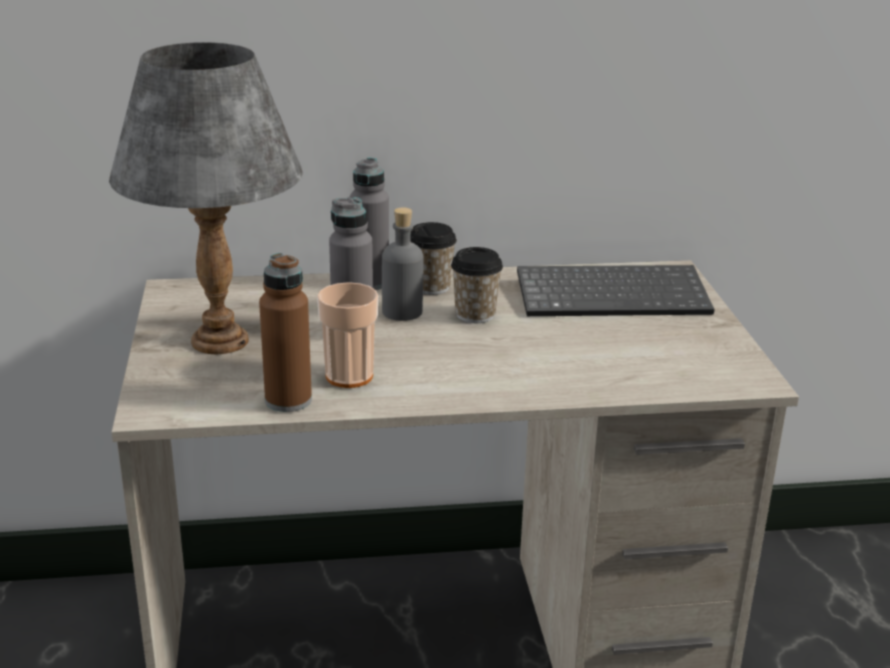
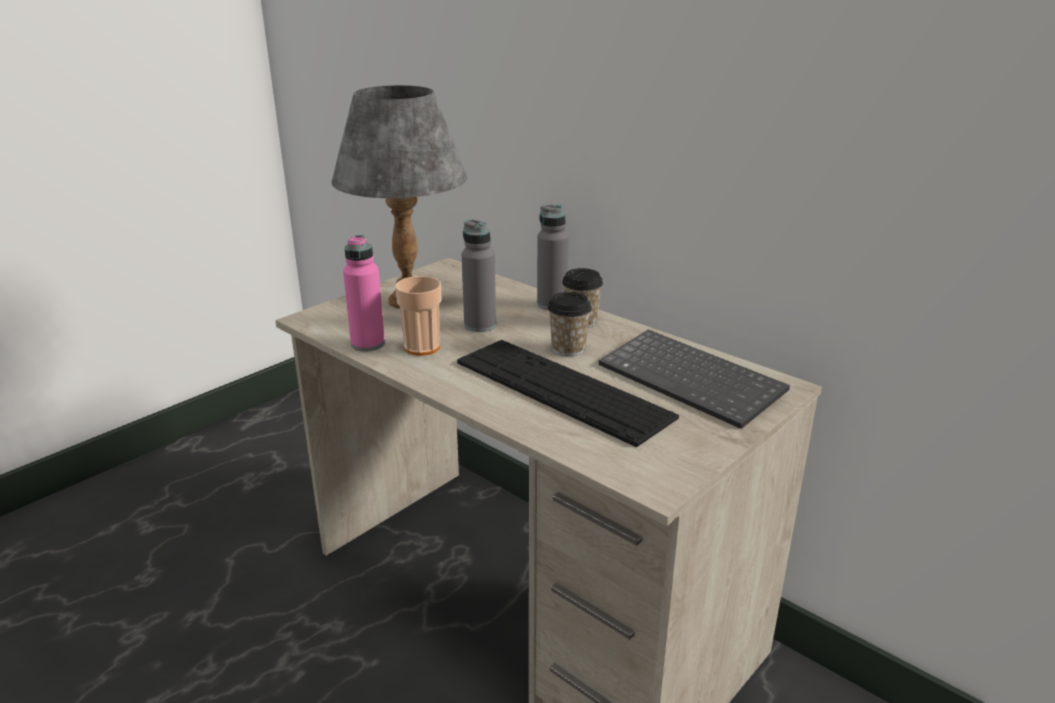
camera: 50 degrees right, 0 degrees up
brown bottle [259,253,312,412] -> pink bottle [343,235,385,352]
grey bottle [382,207,424,321] -> none
none -> keyboard [457,340,679,447]

